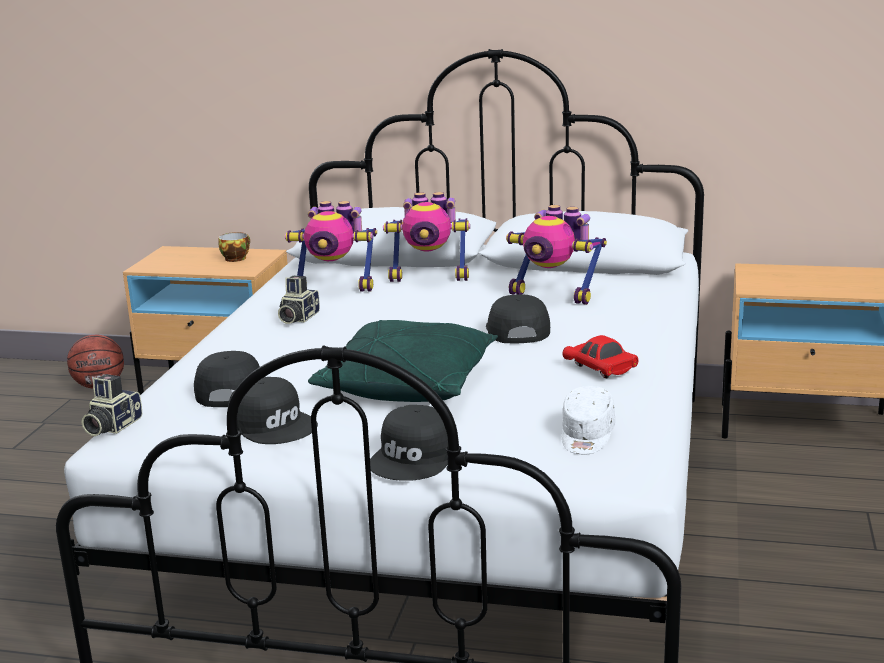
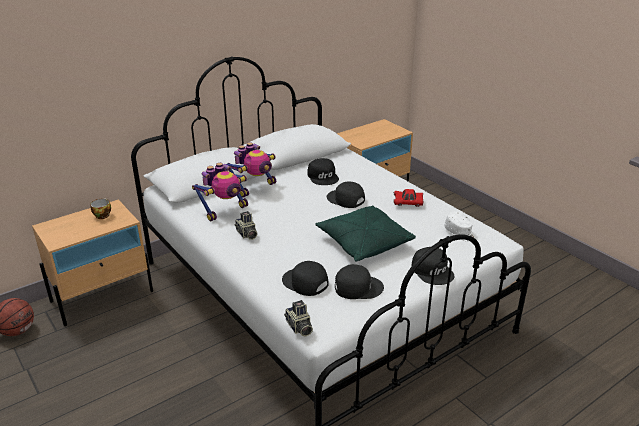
camera: 50 degrees left, 10 degrees up
toy robot [506,205,607,305] -> black cap [307,158,339,185]

